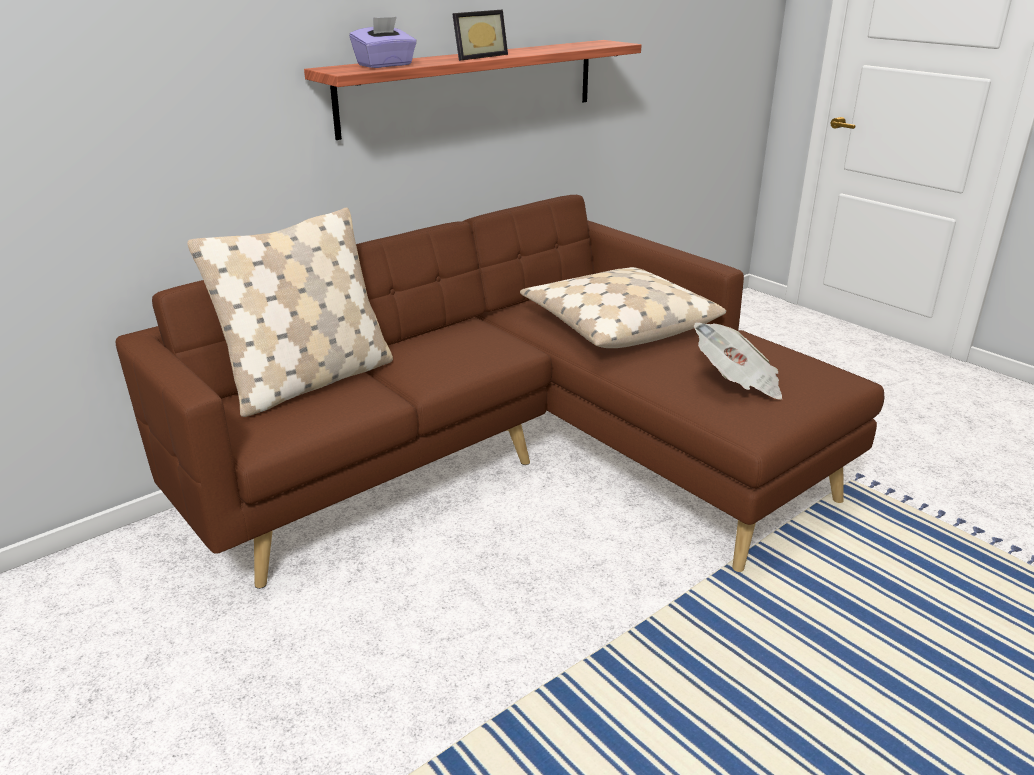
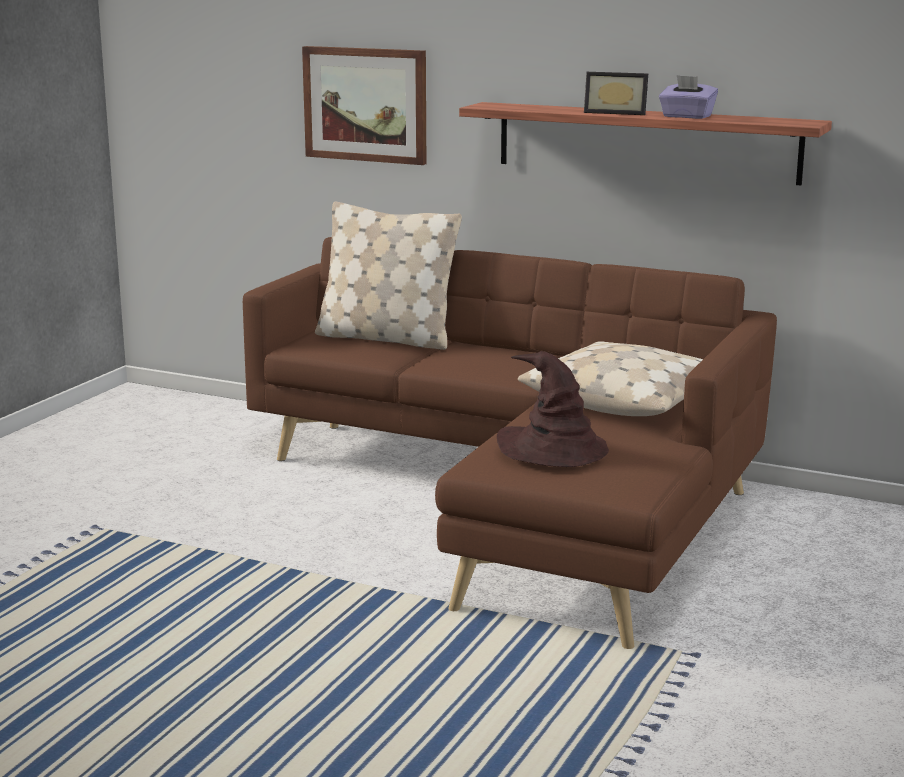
camera: 65 degrees right, 10 degrees down
purple tissue box [350,17,417,68] -> purple tissue box moved to [659,75,718,119]
newspaper [694,322,782,400] -> brown hat [497,351,609,467]
none -> picture [302,46,426,165]

